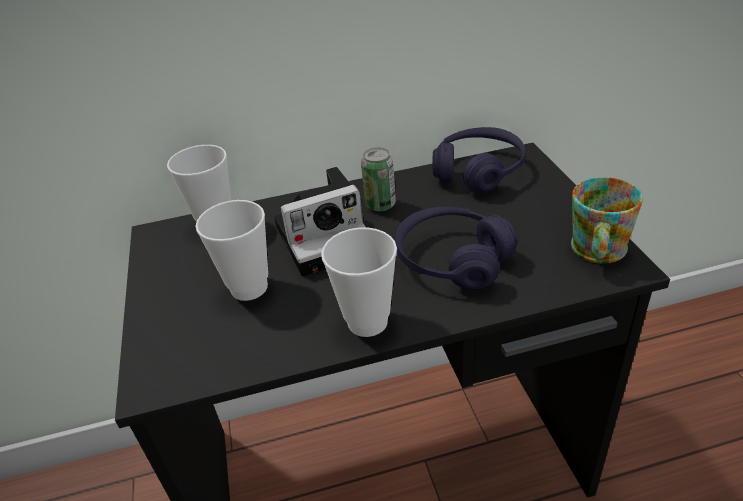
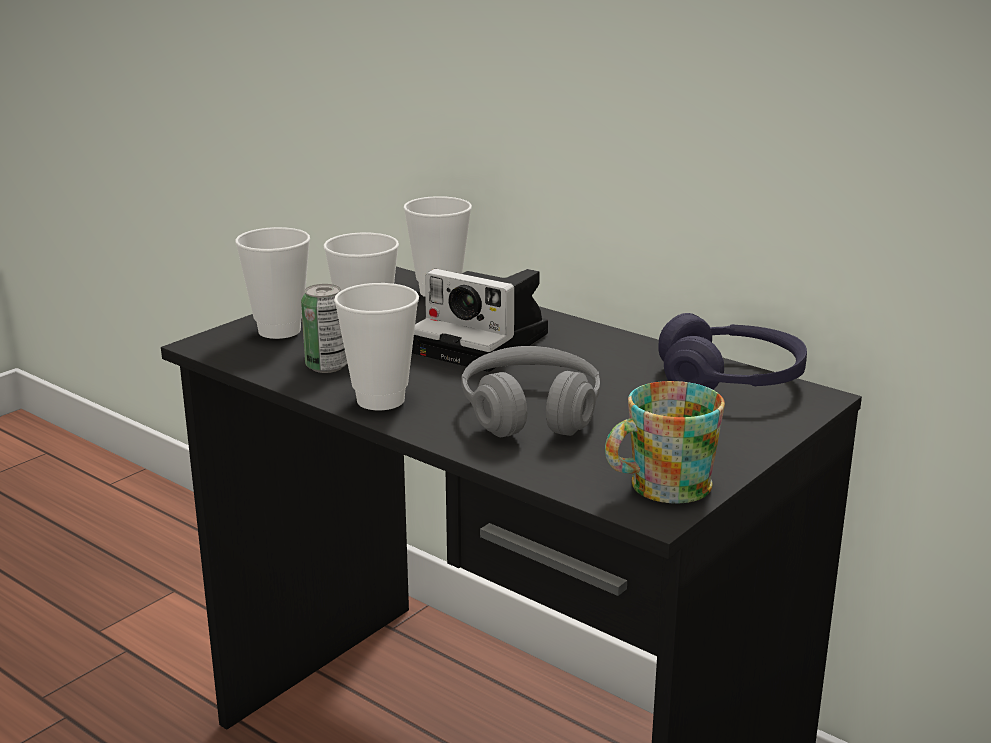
camera: 50 degrees right, 15 degrees down
can [361,148,396,211] -> can moved to [301,284,347,373]
purple headphones [396,207,517,290] -> grey headphones [461,346,600,437]
none -> cup [235,227,310,339]

